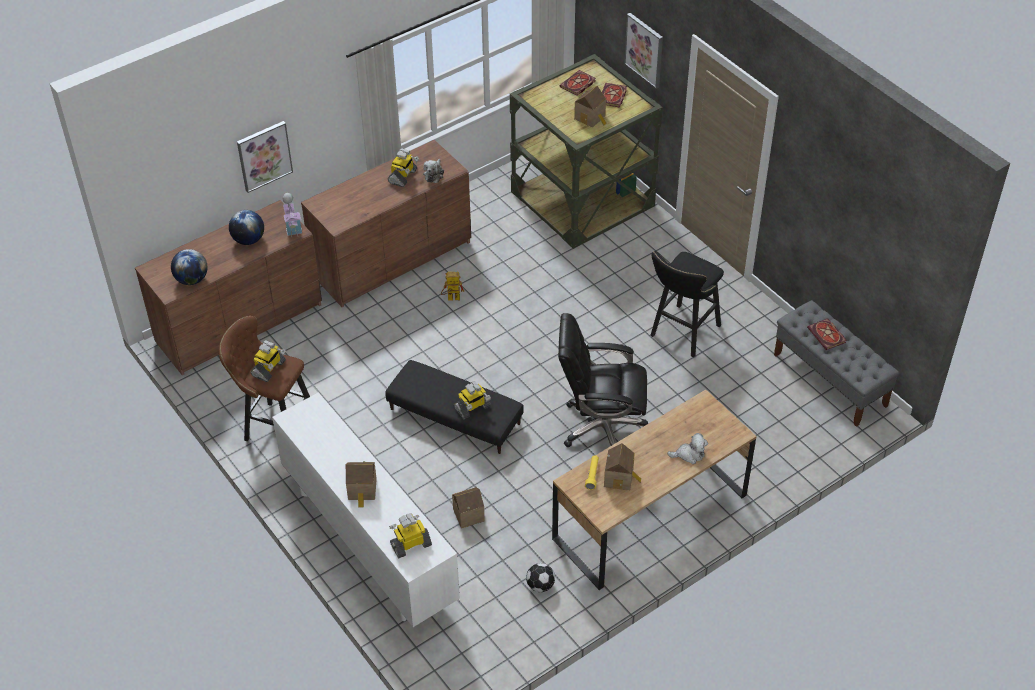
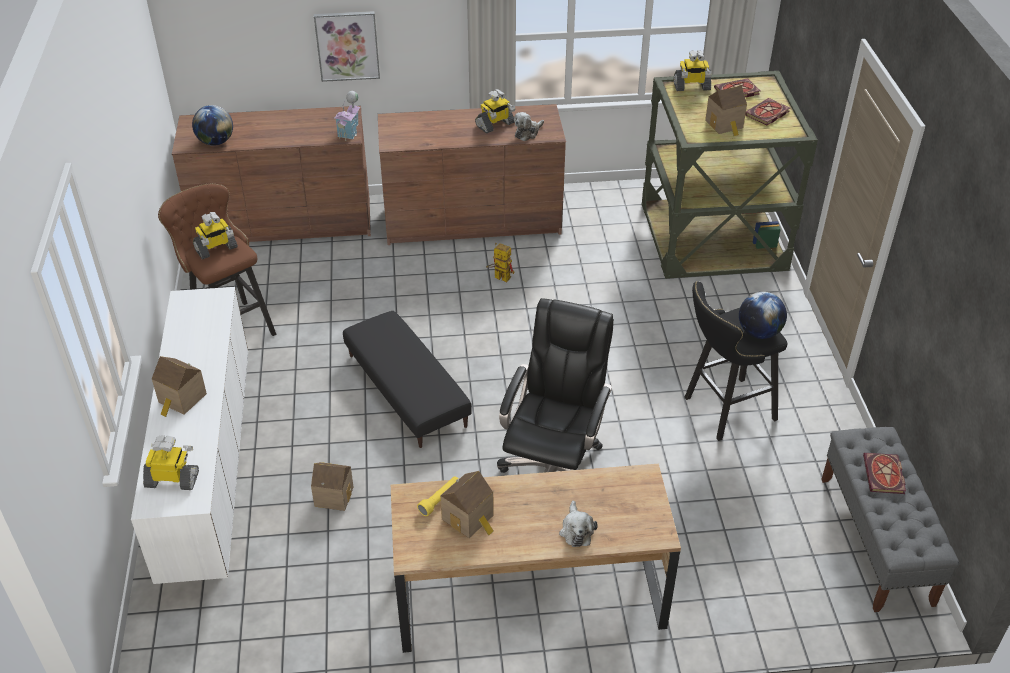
camera: 30 degrees right, 5 degrees down
globe [229,210,264,245] -> globe moved to [739,292,787,339]
toy robot [454,381,491,419] -> toy robot moved to [674,50,712,91]
football [526,563,555,592] -> none
black office chair [558,313,649,447] -> black office chair turned 75 degrees clockwise [497,298,614,473]
picture [624,13,663,89] -> none
plush toy [667,433,708,464] -> plush toy turned 60 degrees clockwise [559,501,598,547]

